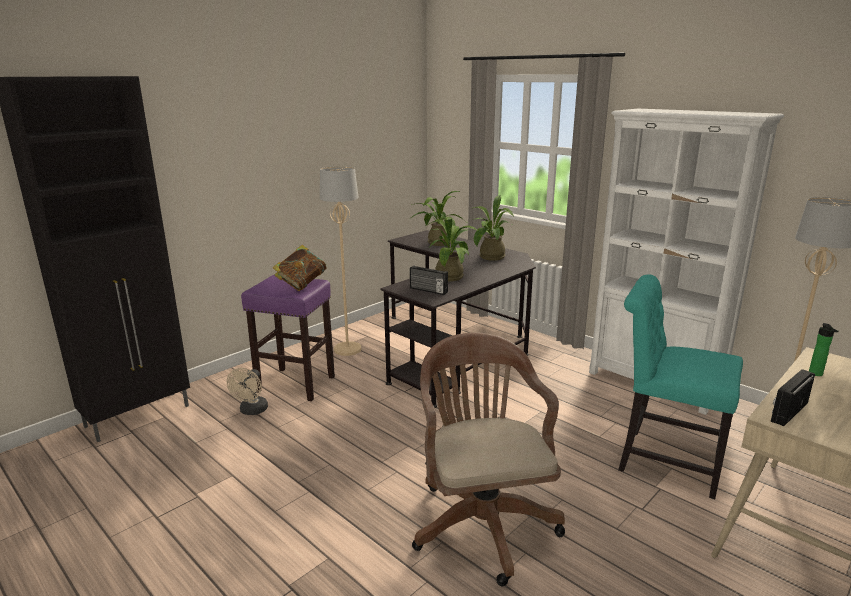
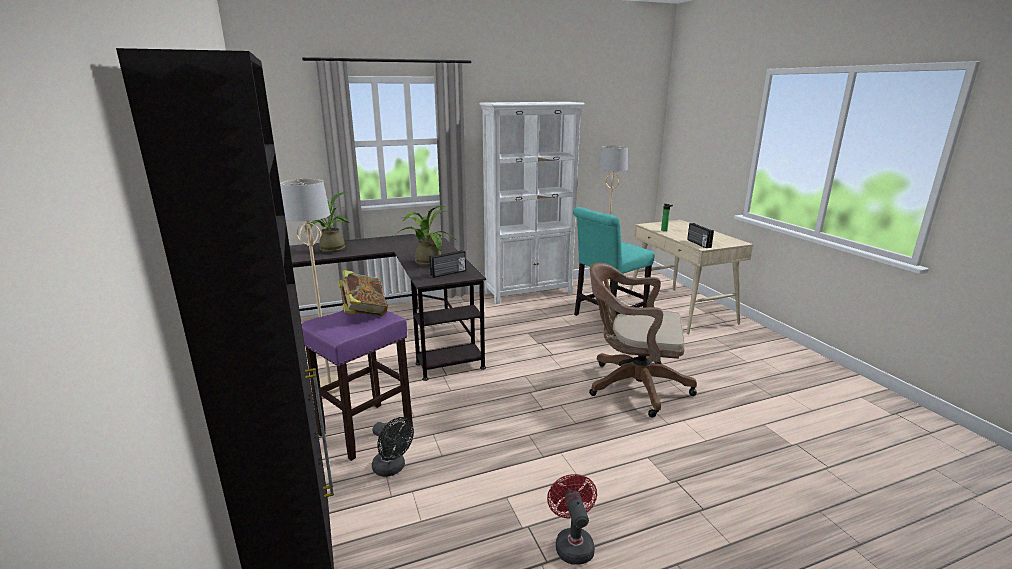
camera: 65 degrees left, 0 degrees up
beige fan [227,368,268,415] -> black fan [372,417,414,477]
potted plant [473,195,514,261] -> none
none -> red fan [547,474,597,565]

